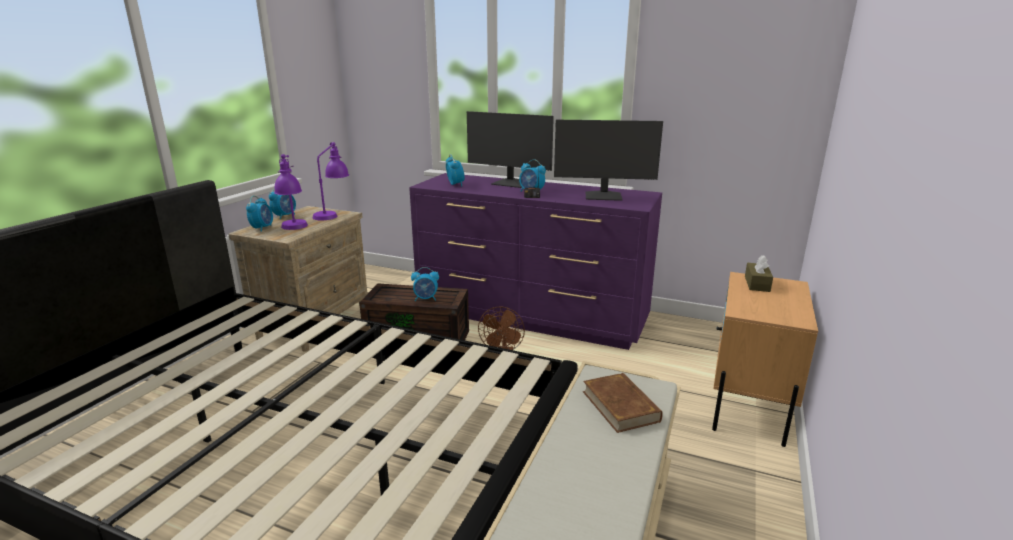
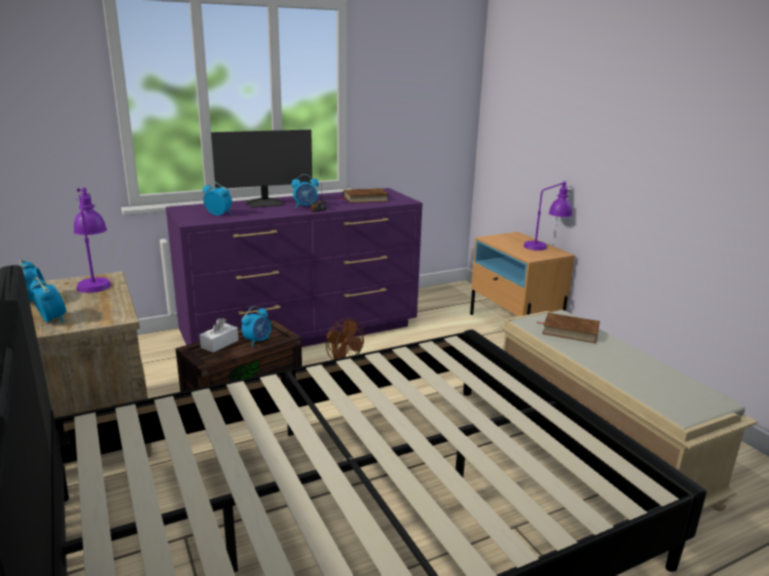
camera: 50 degrees left, 0 degrees up
purple table lamp [274,154,308,230] -> purple table lamp moved to [524,181,572,251]
monitor [554,120,663,201] -> brown book [338,188,388,203]
brown tissue box [745,255,773,292] -> none
none -> white tissue box [200,318,238,353]

